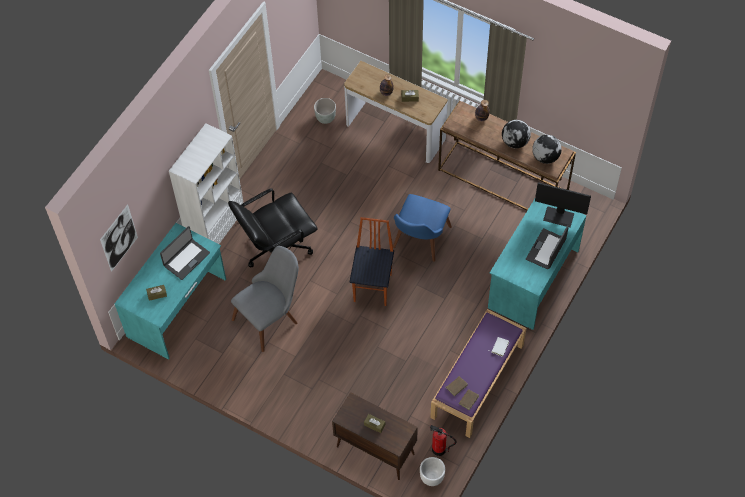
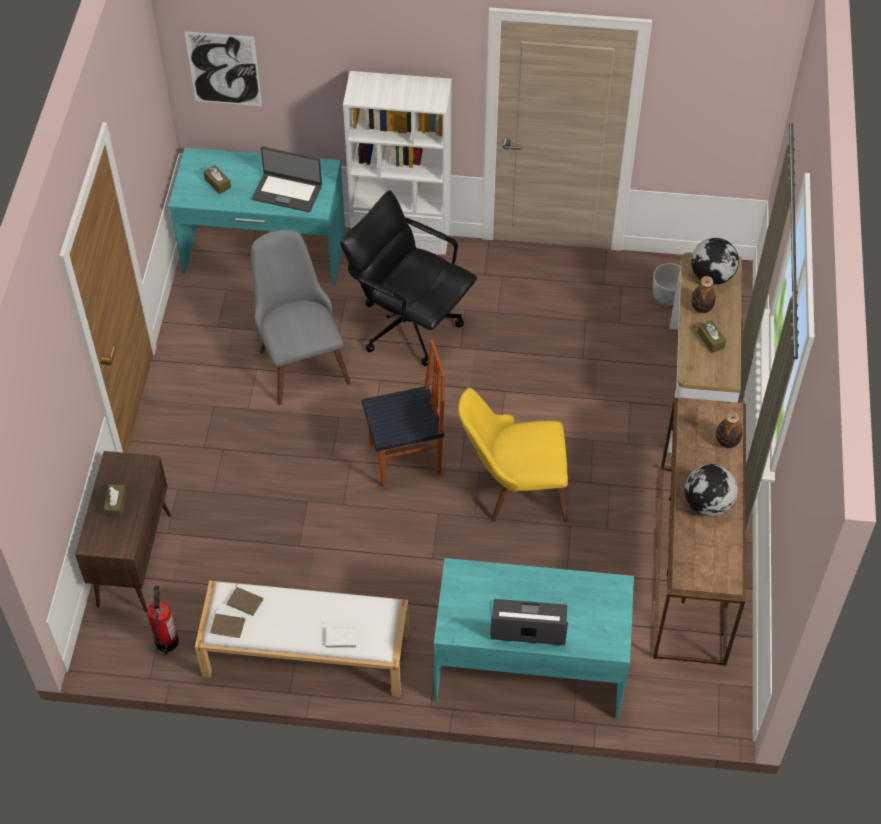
camera: 65 degrees right, 5 degrees down
grey chair [231,246,299,352] -> grey chair turned 135 degrees counterclockwise [251,230,351,405]
blue chair [393,194,452,262] -> yellow chair [458,388,568,522]
white planter [420,457,445,486] -> none
purple bench [430,309,526,438] -> white bench [195,581,409,697]
globe [532,135,562,164] -> globe moved to [691,238,739,285]
monitor [535,182,591,227] -> none

